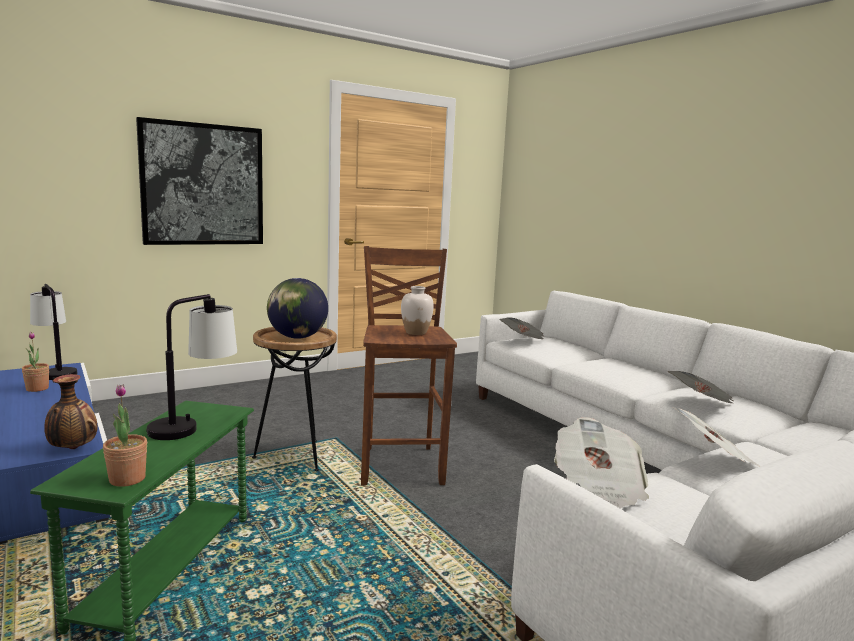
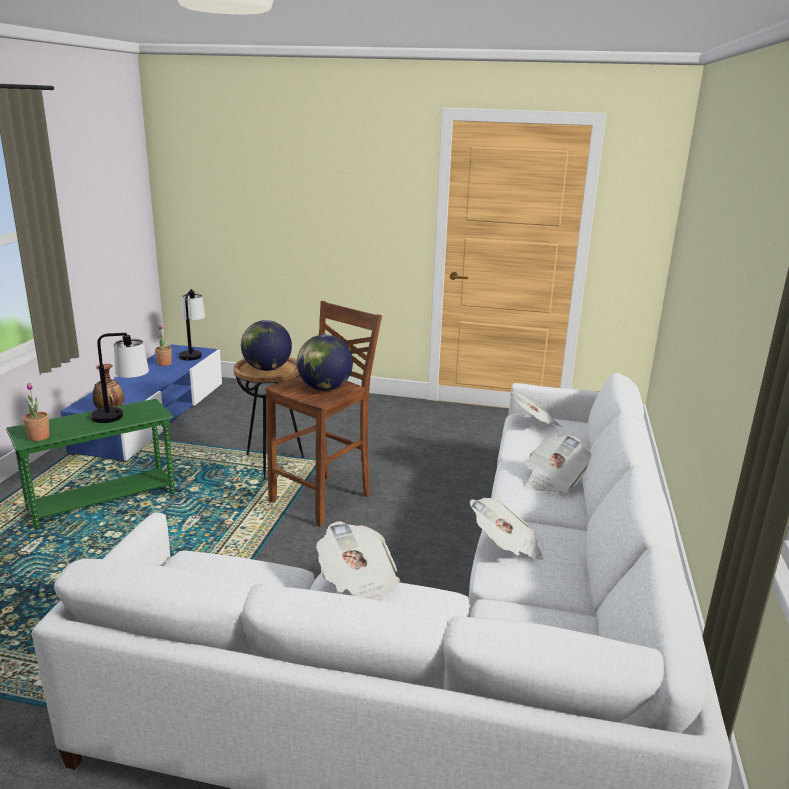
camera: 45 degrees right, 10 degrees up
picture [136,117,263,245] -> none
white vase [401,286,434,335] -> globe [297,335,353,391]
newspaper [554,417,649,509] -> newspaper moved to [527,435,592,493]

